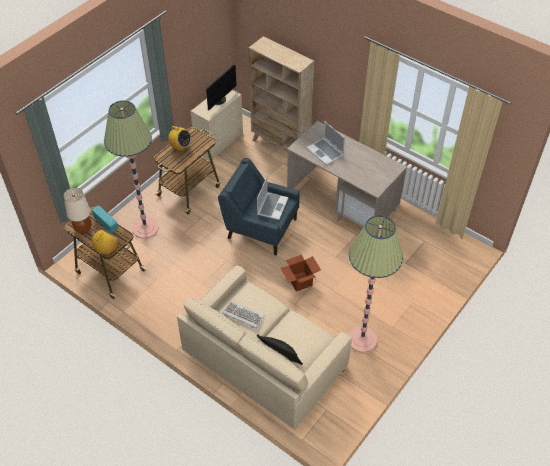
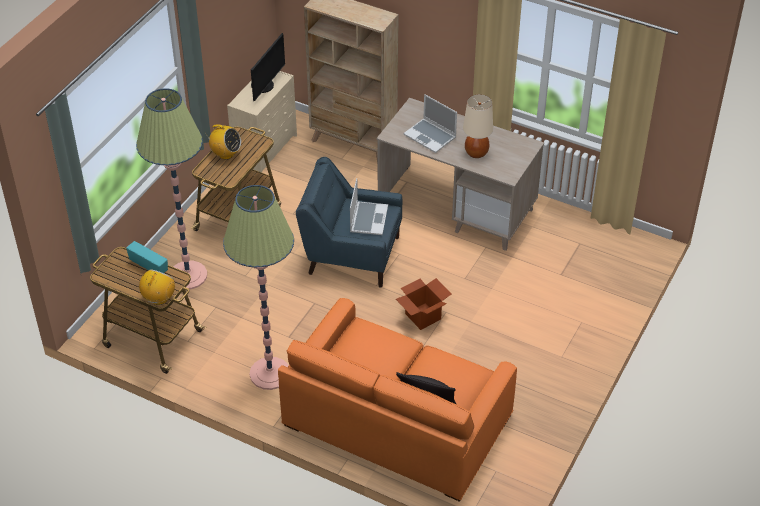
camera: 10 degrees left, 5 degrees down
beige table lamp [63,188,92,233] -> beige table lamp moved to [463,94,493,158]
beige sofa [177,265,352,429] -> orange sofa [278,298,517,502]
keyboard [222,301,265,328] -> none
floor lamp [348,215,403,353] -> floor lamp moved to [223,185,294,390]

